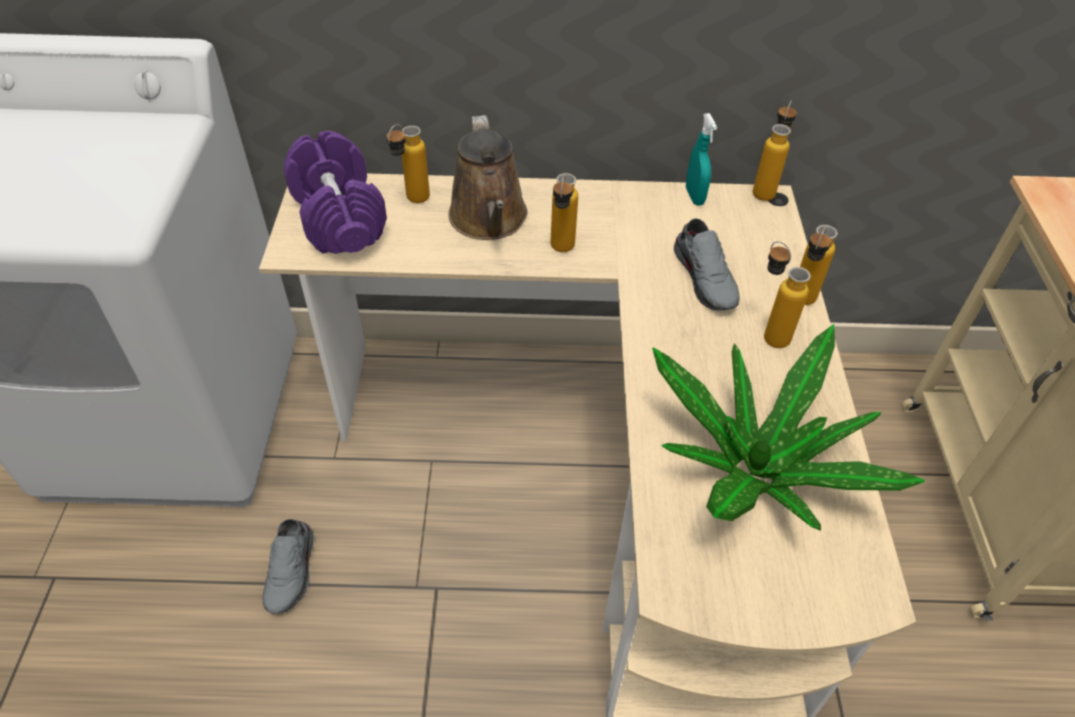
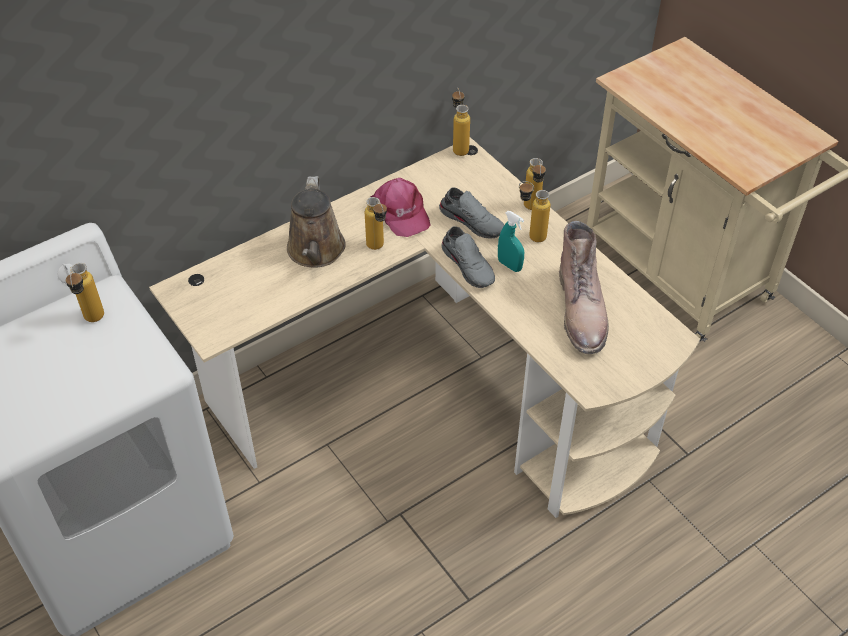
camera: 35 degrees left, 0 degrees up
grey shoe [263,519,314,614] -> grey shoe moved to [441,226,495,288]
purple dumbbell [284,131,387,254] -> none
bottle [386,124,430,203] -> bottle moved to [66,263,104,322]
brown watering can [448,115,528,240] -> brown watering can turned 45 degrees clockwise [287,176,346,268]
potted plant [652,324,926,531] -> brown boot [559,221,609,354]
turquoise spray bottle [686,113,717,205] -> turquoise spray bottle moved to [498,211,524,272]
none -> pink cap [370,178,431,237]

